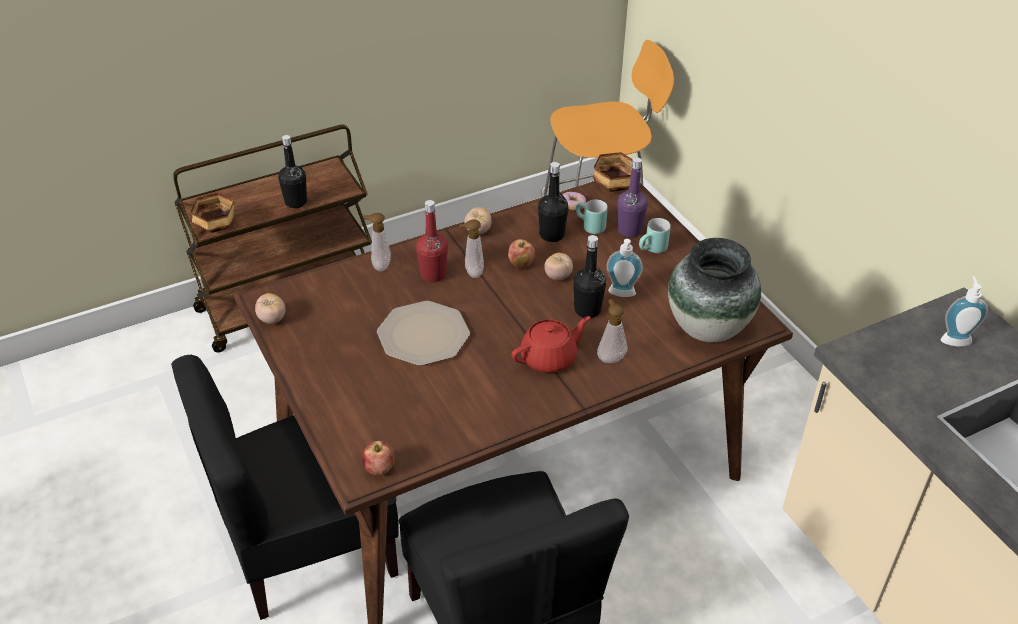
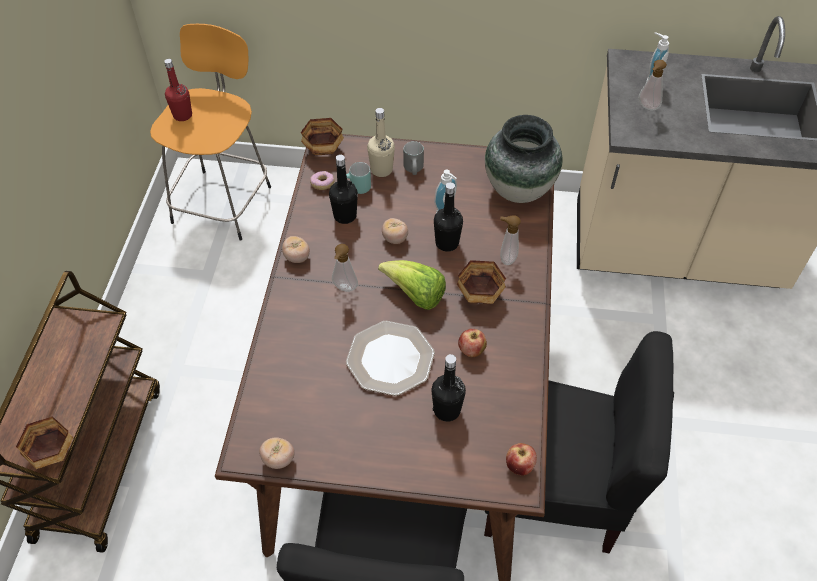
camera: 55 degrees left, 10 degrees up
black bottle [278,135,307,208] -> black bottle moved to [431,354,466,422]
soap dispenser [363,213,391,271] -> soap dispenser moved to [638,60,667,111]
red bottle [416,200,448,282] -> red bottle moved to [164,59,192,121]
apple [508,239,535,268] -> apple moved to [458,329,487,357]
red teapot [511,316,591,373] -> bowl [457,260,506,304]
purple bottle [617,157,648,238] -> beige bottle [367,108,395,177]
turquoise mug [639,218,671,253] -> grey mug [403,141,424,175]
none -> lettuce [378,260,446,310]

